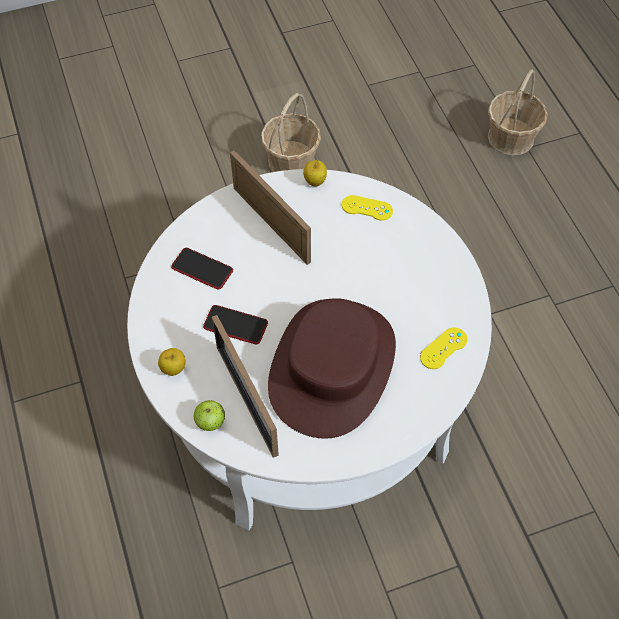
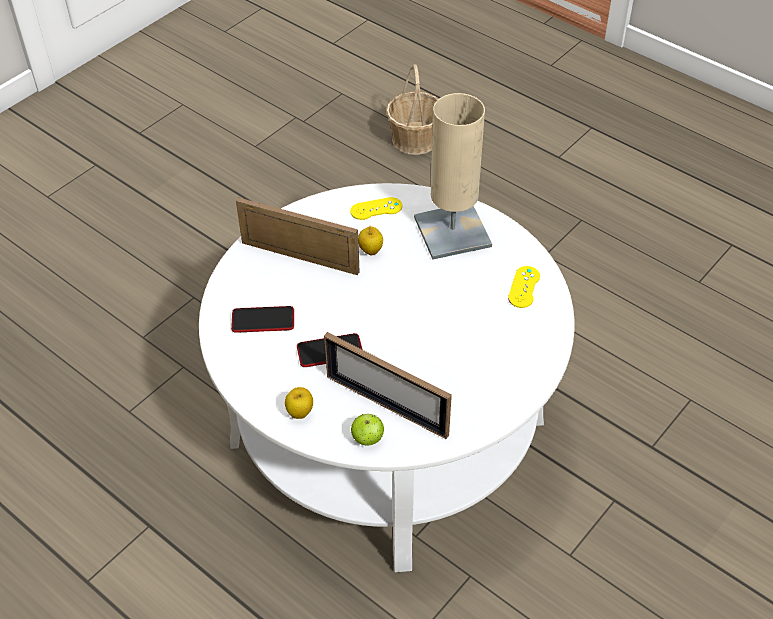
camera: 30 degrees left, 10 degrees down
basket [261,93,321,172] -> none
brown hat [268,298,396,439] -> none
apple [303,160,327,187] -> apple moved to [358,226,383,255]
none -> beige table lamp [414,93,492,260]

